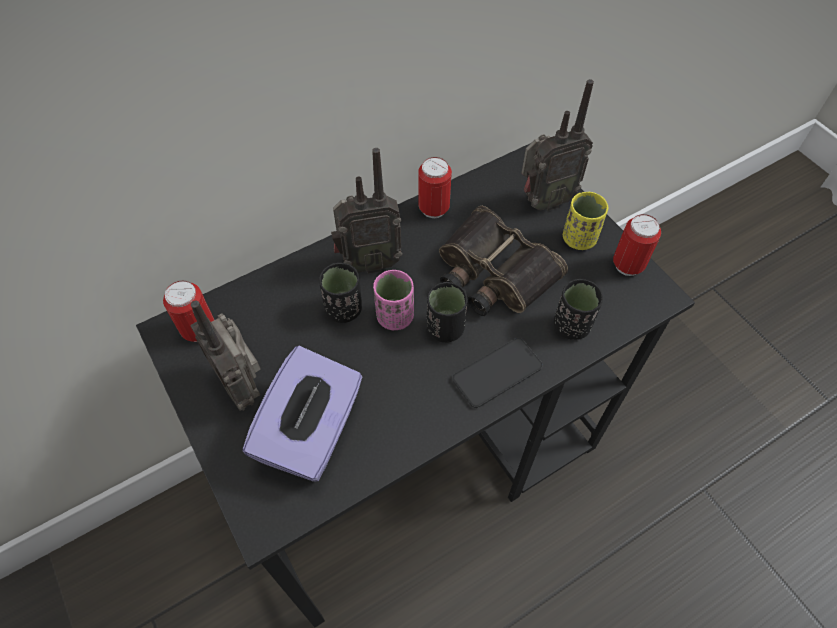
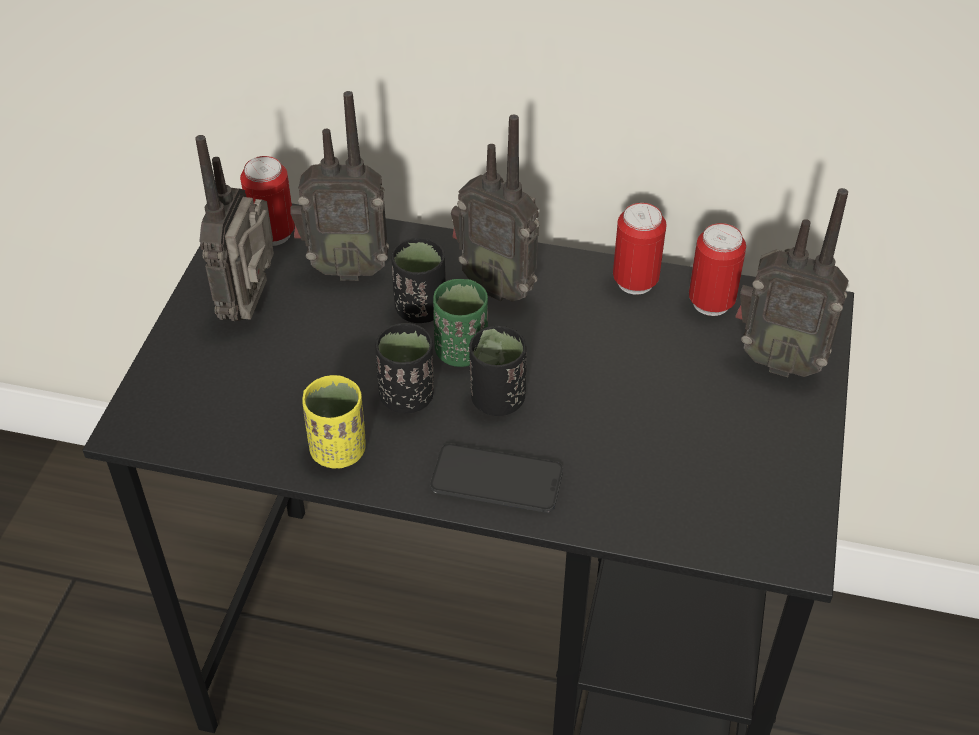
camera: 45 degrees right, 10 degrees down
purple tissue box [243,346,362,482] -> none
pink cup [373,270,414,330] -> green cup [433,279,488,367]
binoculars [439,206,568,316] -> none
black cup [554,279,603,340] -> black cup moved to [375,323,434,413]
yellow cup [563,192,608,250] -> yellow cup moved to [302,375,366,469]
can [613,214,661,276] -> can moved to [689,223,746,316]
none -> radio [290,91,389,281]

